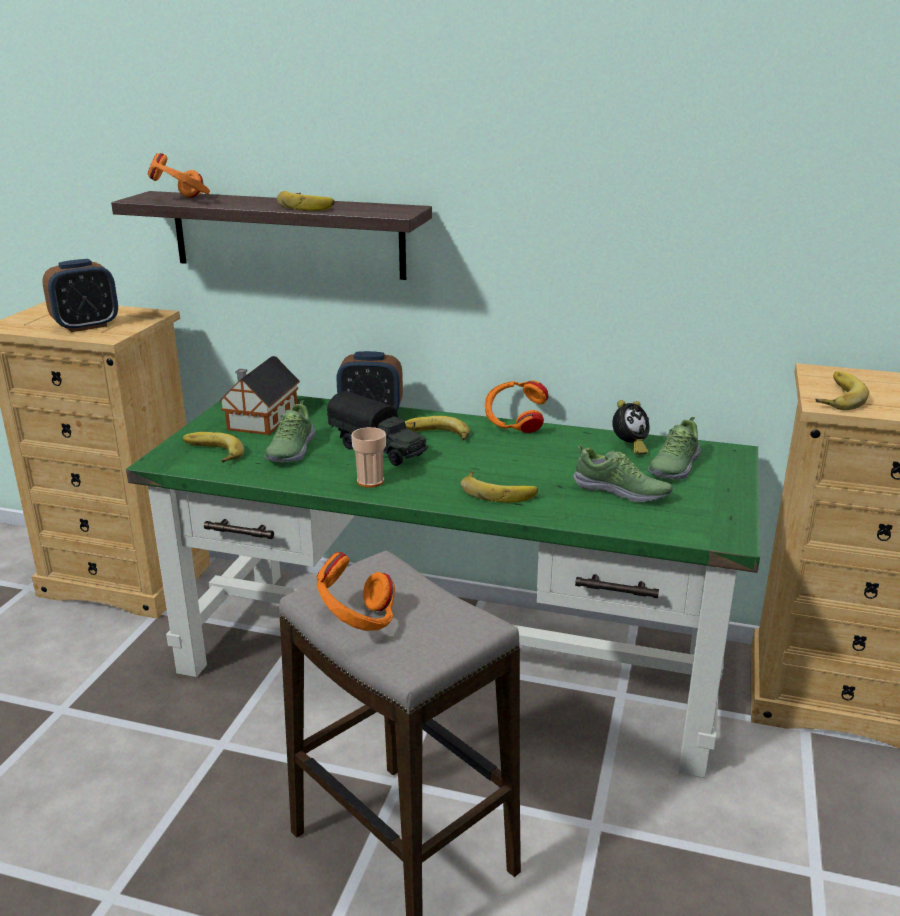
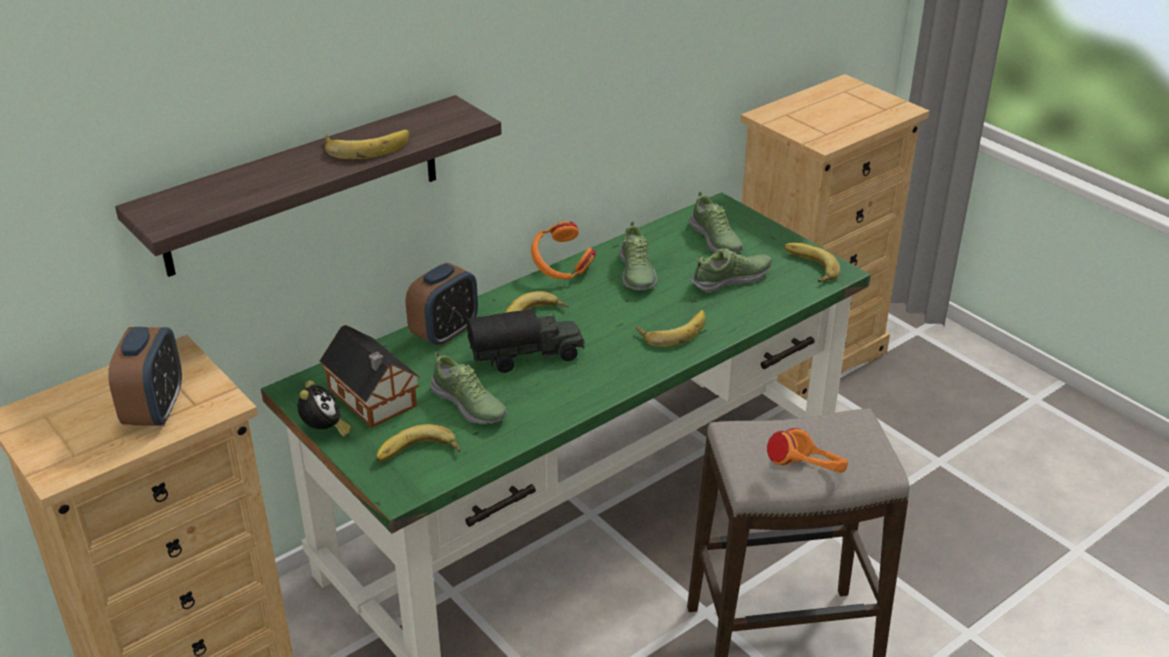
camera: 55 degrees left, 10 degrees up
orange headphones [148,153,210,198] -> none
cup [351,427,386,488] -> none
alarm clock [612,400,650,455] -> alarm clock moved to [298,380,351,437]
banana [816,371,869,410] -> banana moved to [784,243,840,283]
none -> shoe [619,222,657,290]

